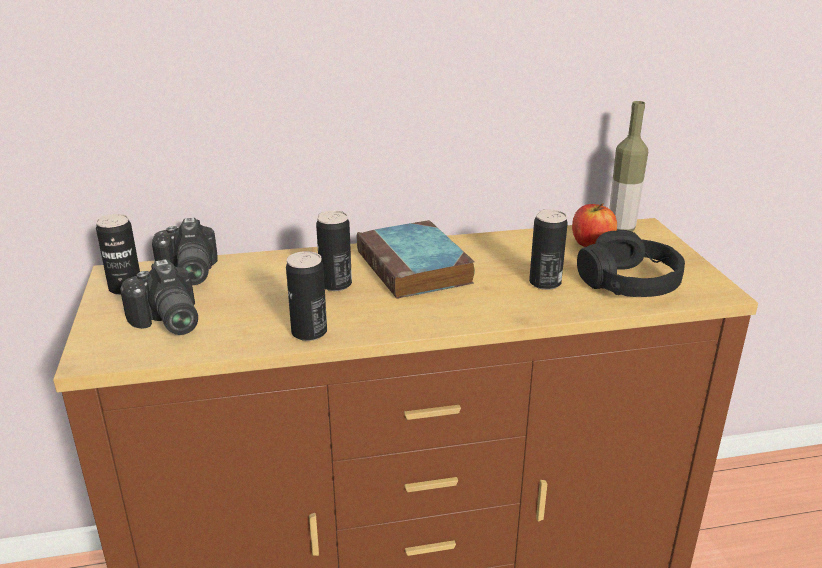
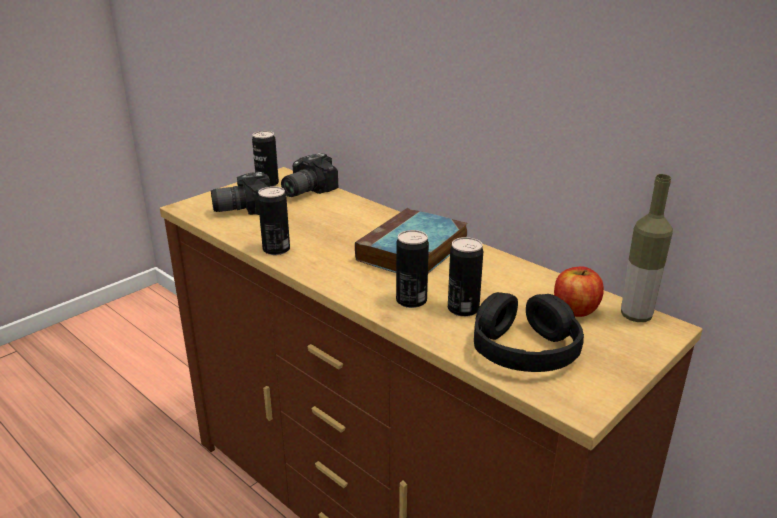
camera: 55 degrees right, 0 degrees up
camera [120,259,198,335] -> camera turned 45 degrees clockwise [211,172,271,215]
can [316,211,352,291] -> can moved to [396,230,429,308]

